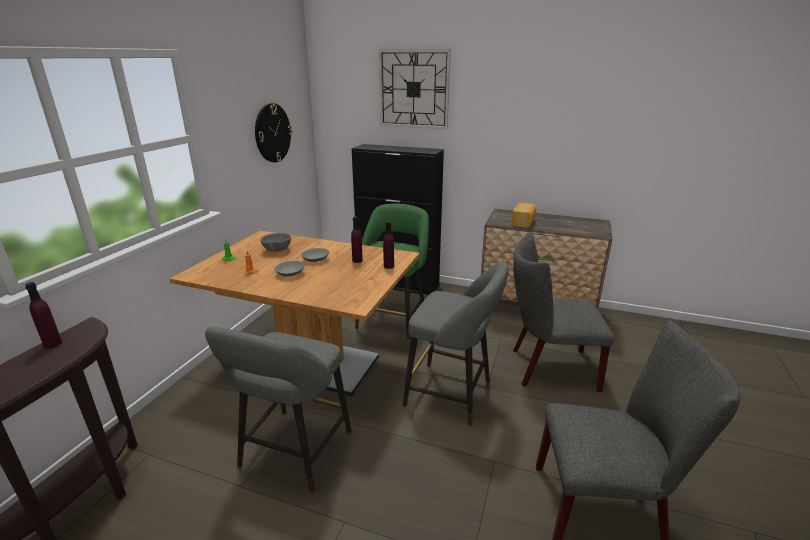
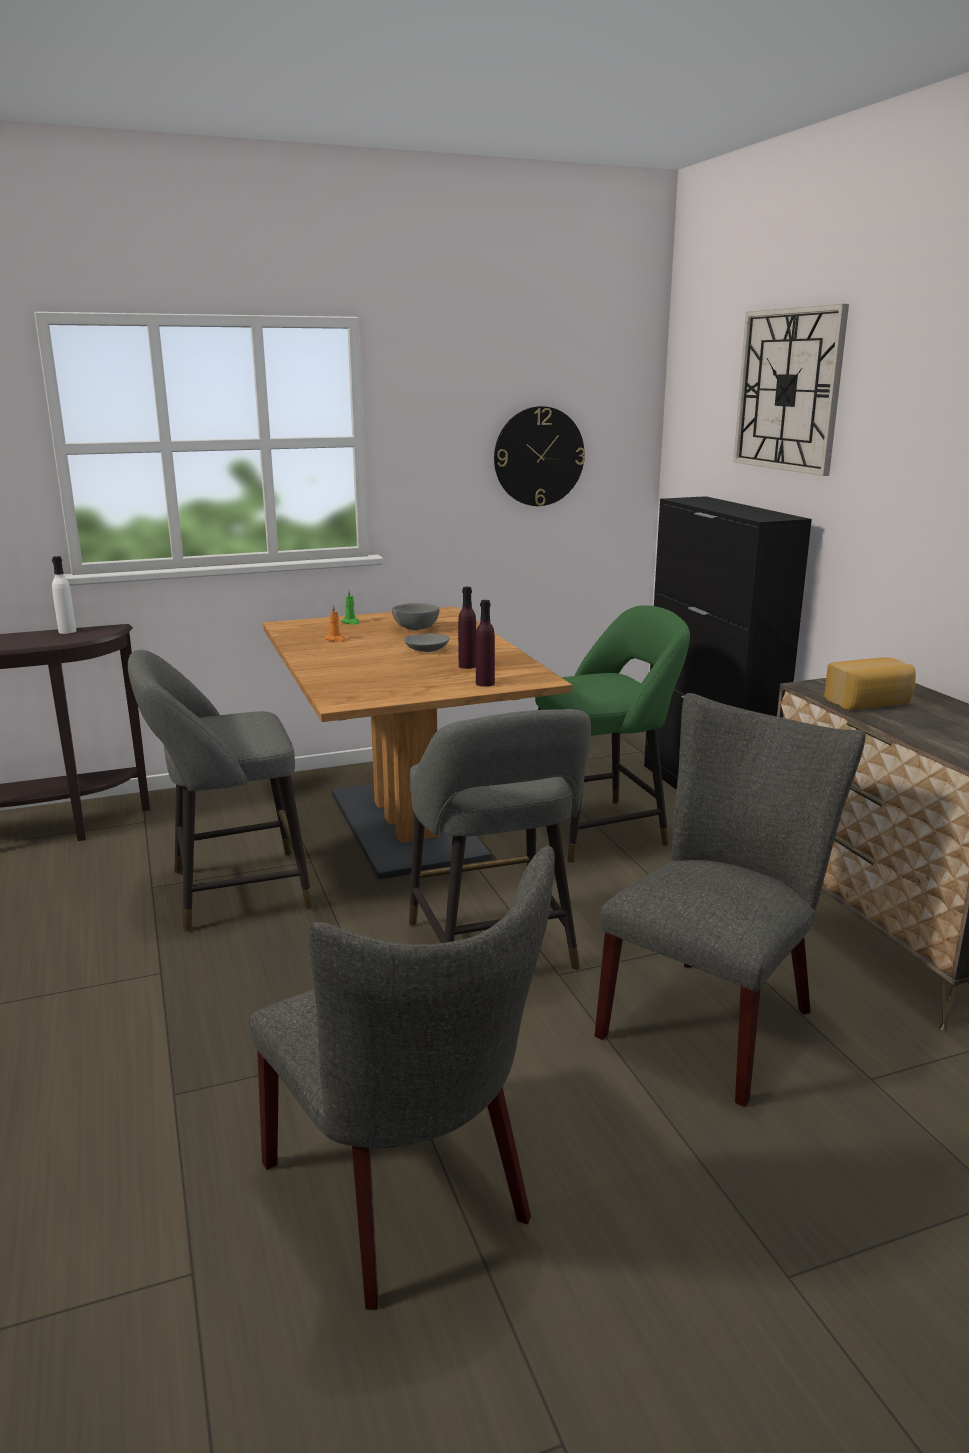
camera: 50 degrees right, 5 degrees down
purple bottle [25,282,62,348] -> white bottle [52,556,77,634]
grey bowl [275,261,305,276] -> none
grey chair [513,232,614,392] -> grey chair turned 75 degrees clockwise [595,693,866,1107]

